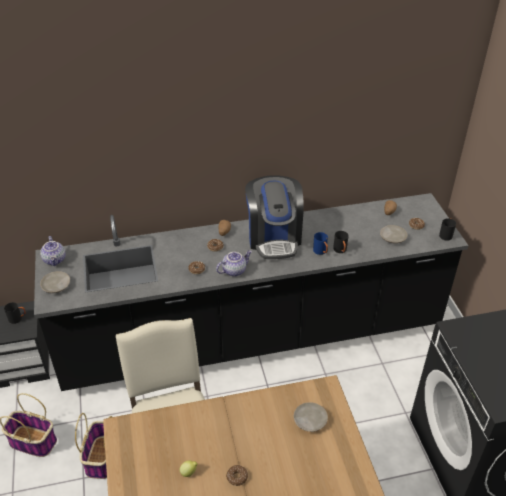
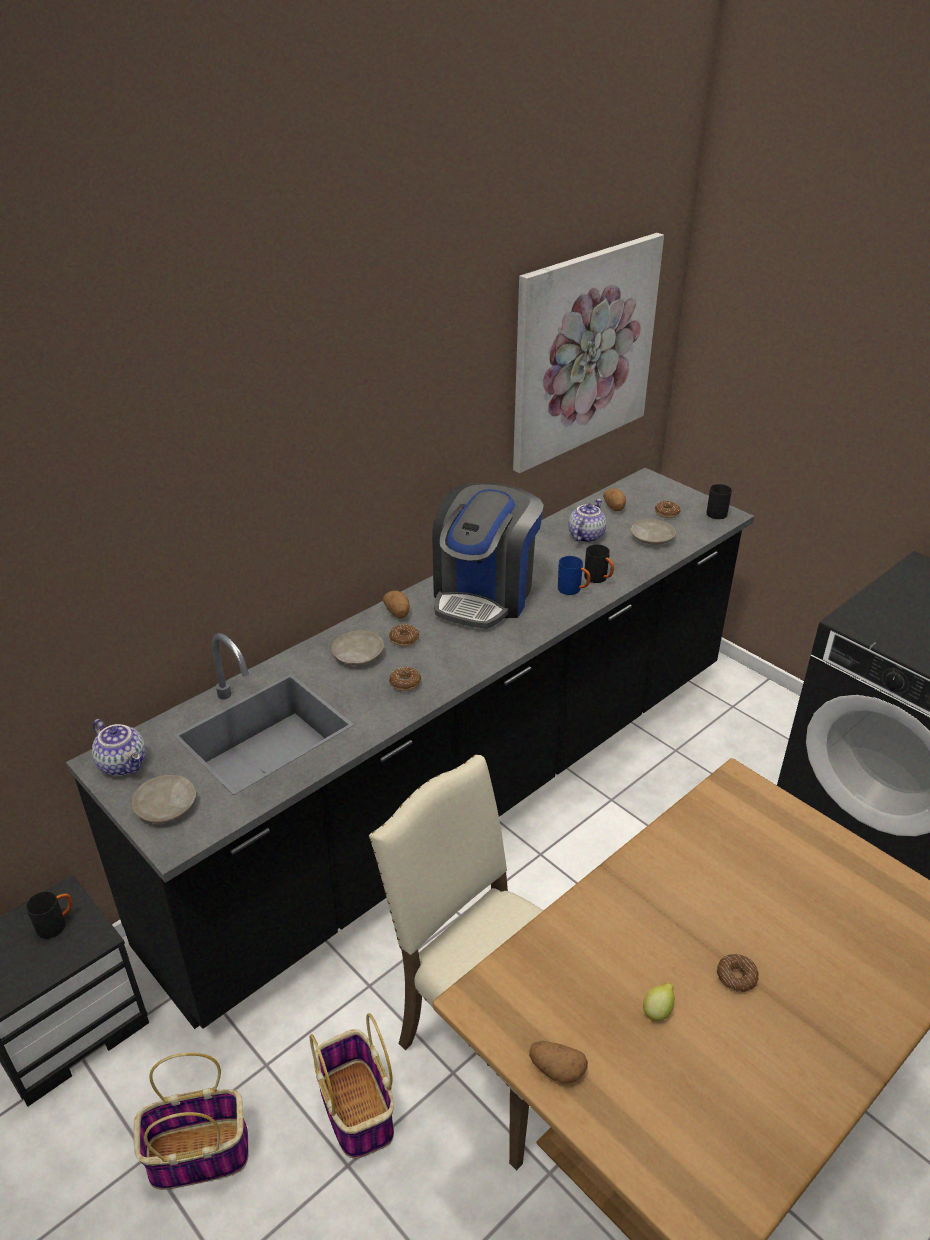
camera: 30 degrees left, 5 degrees down
teapot [216,250,252,277] -> teapot moved to [568,499,606,543]
coffee machine [245,175,304,259] -> coffee machine turned 60 degrees clockwise [432,483,544,629]
beige plate [294,402,328,432] -> beige plate moved to [331,631,384,665]
none -> picture [513,233,664,473]
none -> potato [529,1041,588,1083]

